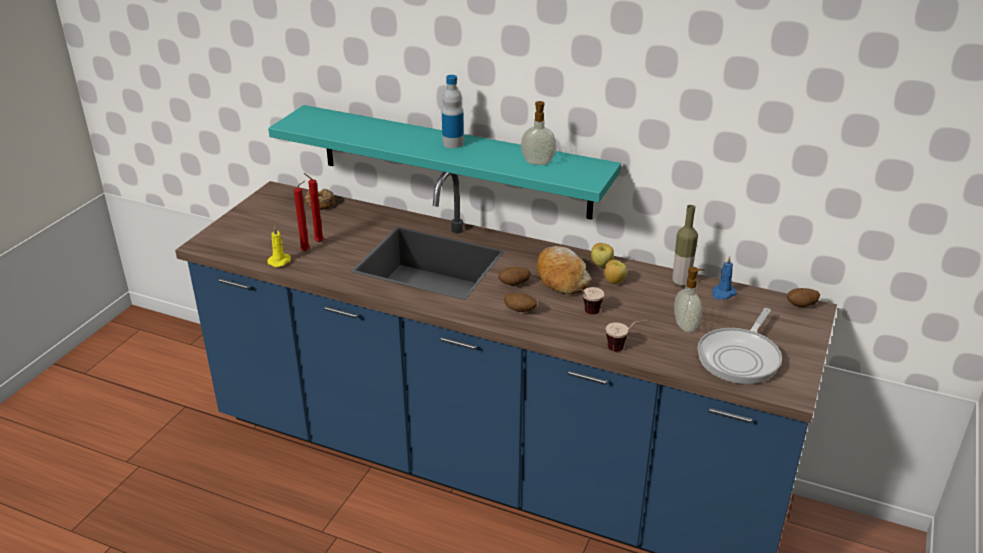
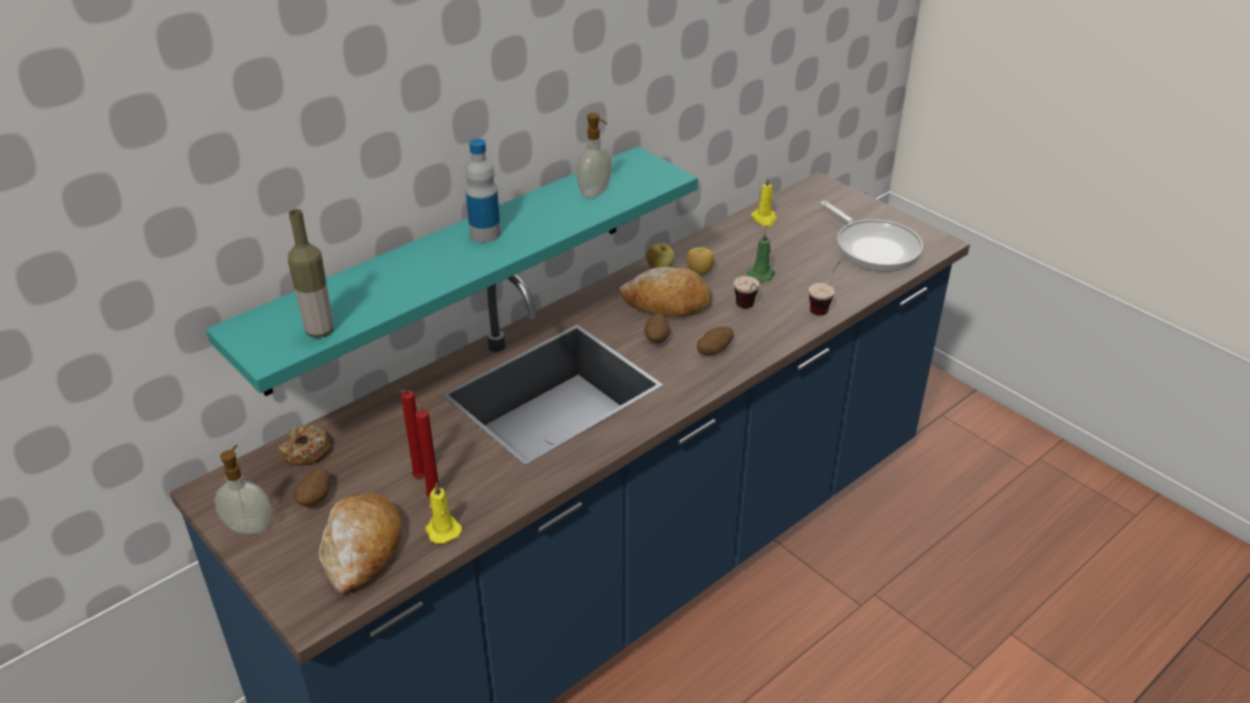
camera: 65 degrees left, 5 degrees up
bottle [672,205,698,287] -> bottle moved to [288,209,334,338]
soap dispenser [674,267,705,333] -> soap dispenser moved to [215,445,272,534]
blue candle [712,256,737,299] -> yellow candle [751,177,777,227]
potato [787,288,820,307] -> potato moved to [295,468,330,507]
none -> bread [319,493,402,594]
none -> green candle [747,231,775,282]

